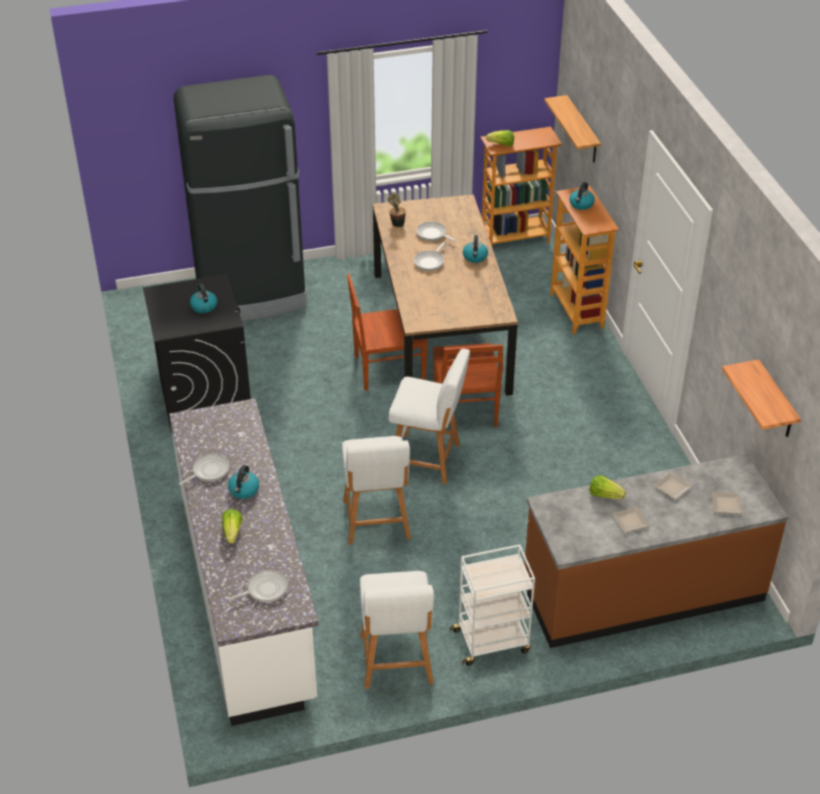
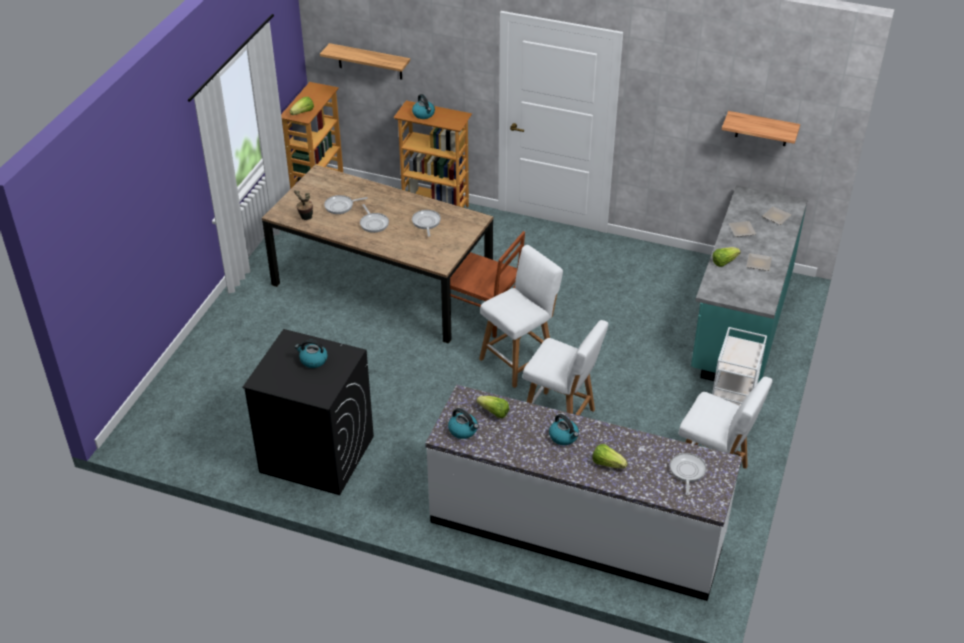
camera: 55 degrees left, 0 degrees up
black fridge [173,75,307,321] -> none
frying pan [179,454,229,485] -> frying pan moved to [412,210,441,237]
brown chair [347,273,428,391] -> none
kettle [463,235,488,263] -> kettle moved to [448,408,479,439]
brown counter [524,454,788,648] -> turquoise counter [691,185,808,382]
none -> lettuce [476,396,509,418]

